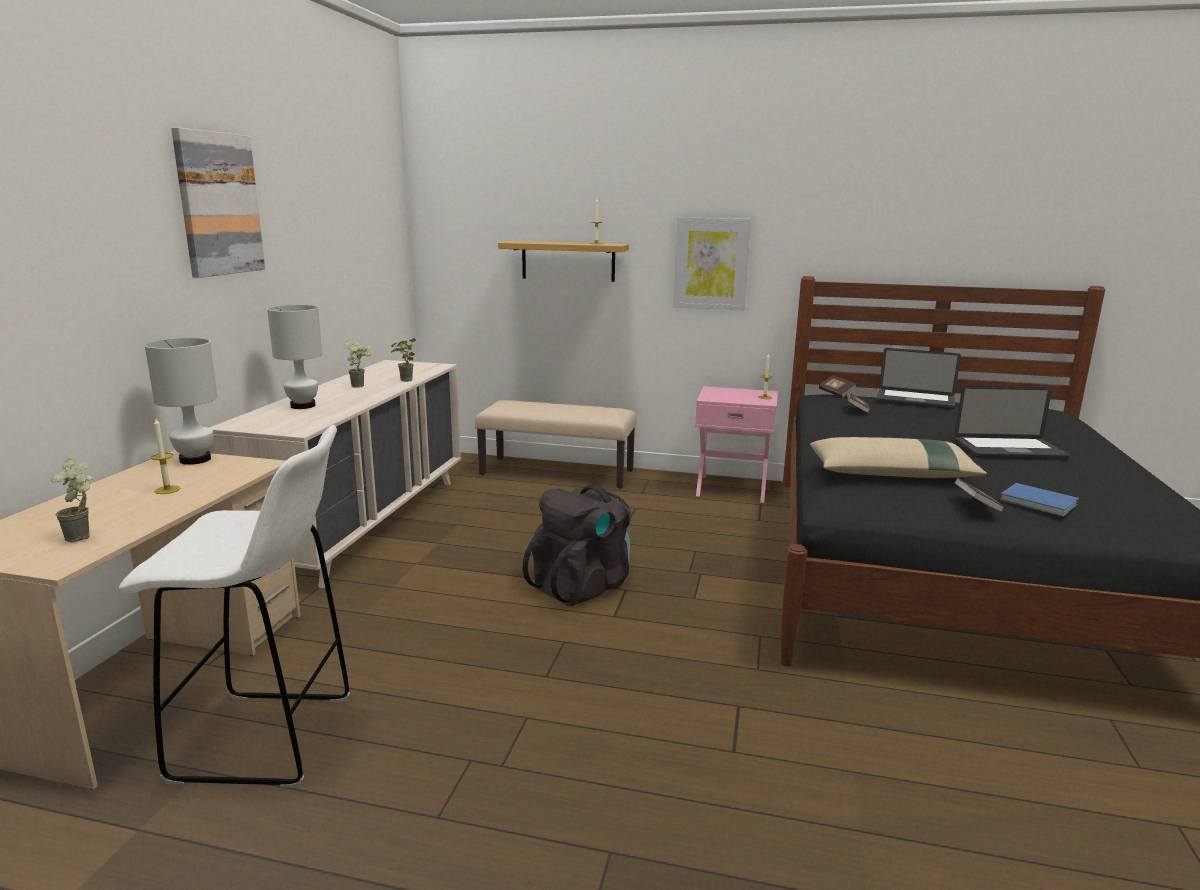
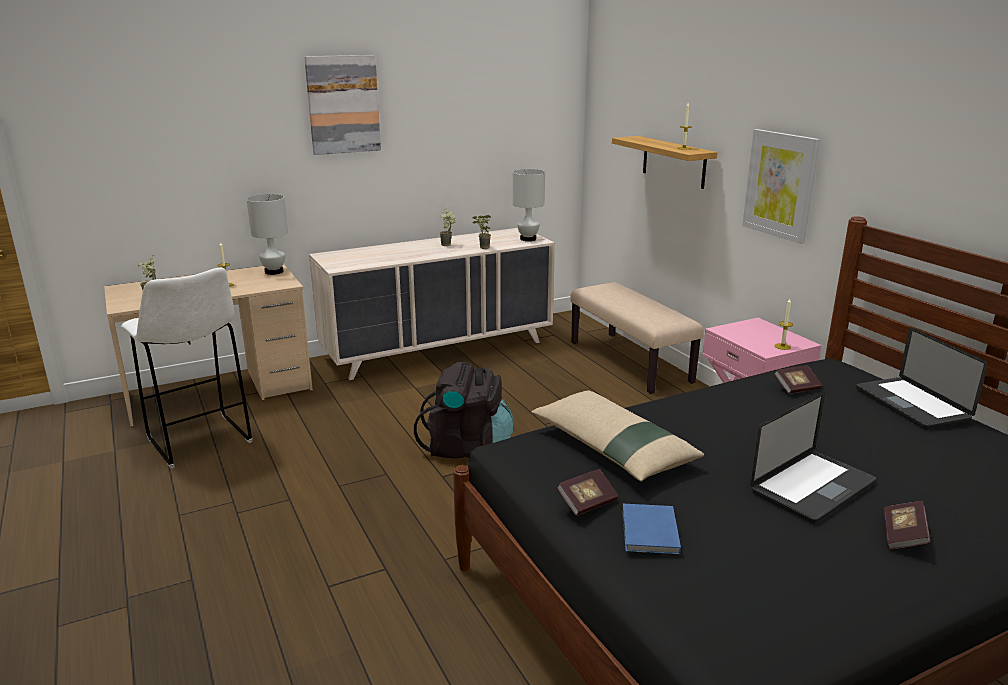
camera: 50 degrees right, 5 degrees up
white table lamp [267,305,322,409] -> white table lamp moved to [513,169,545,241]
book [819,375,857,398] -> book moved to [884,501,930,549]
laptop [955,386,1070,460] -> laptop turned 90 degrees counterclockwise [750,392,876,524]

